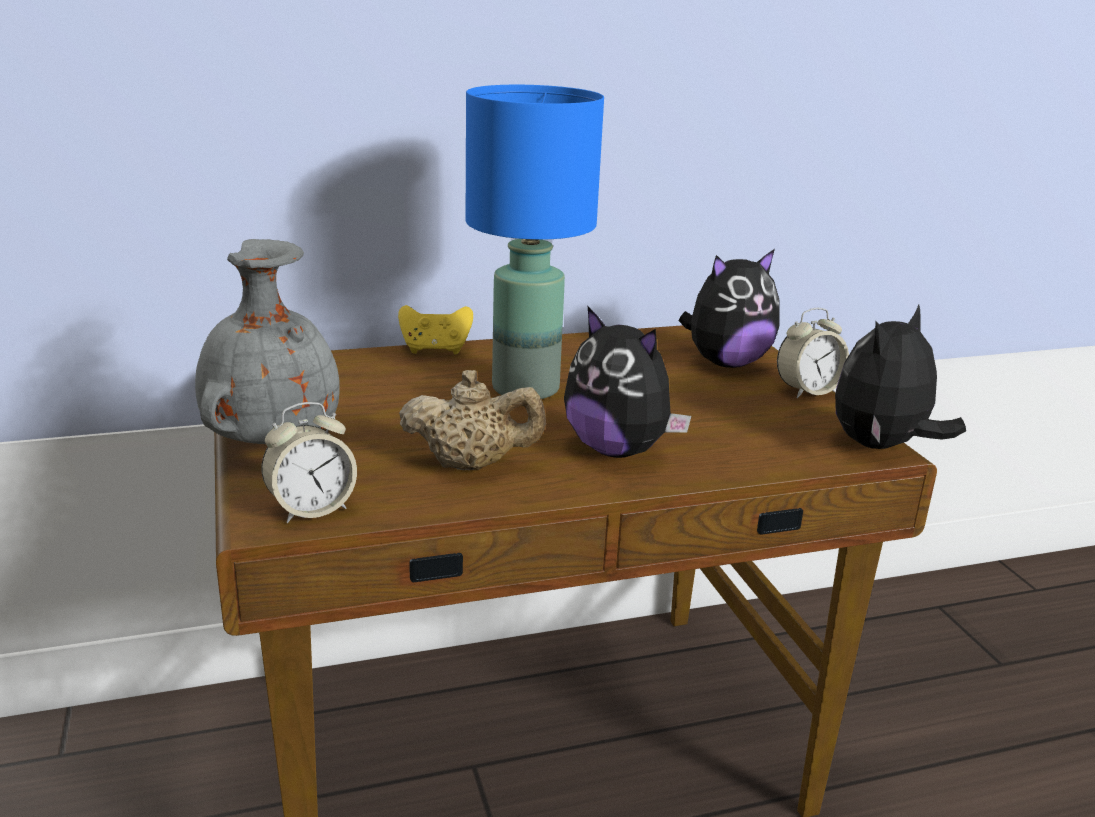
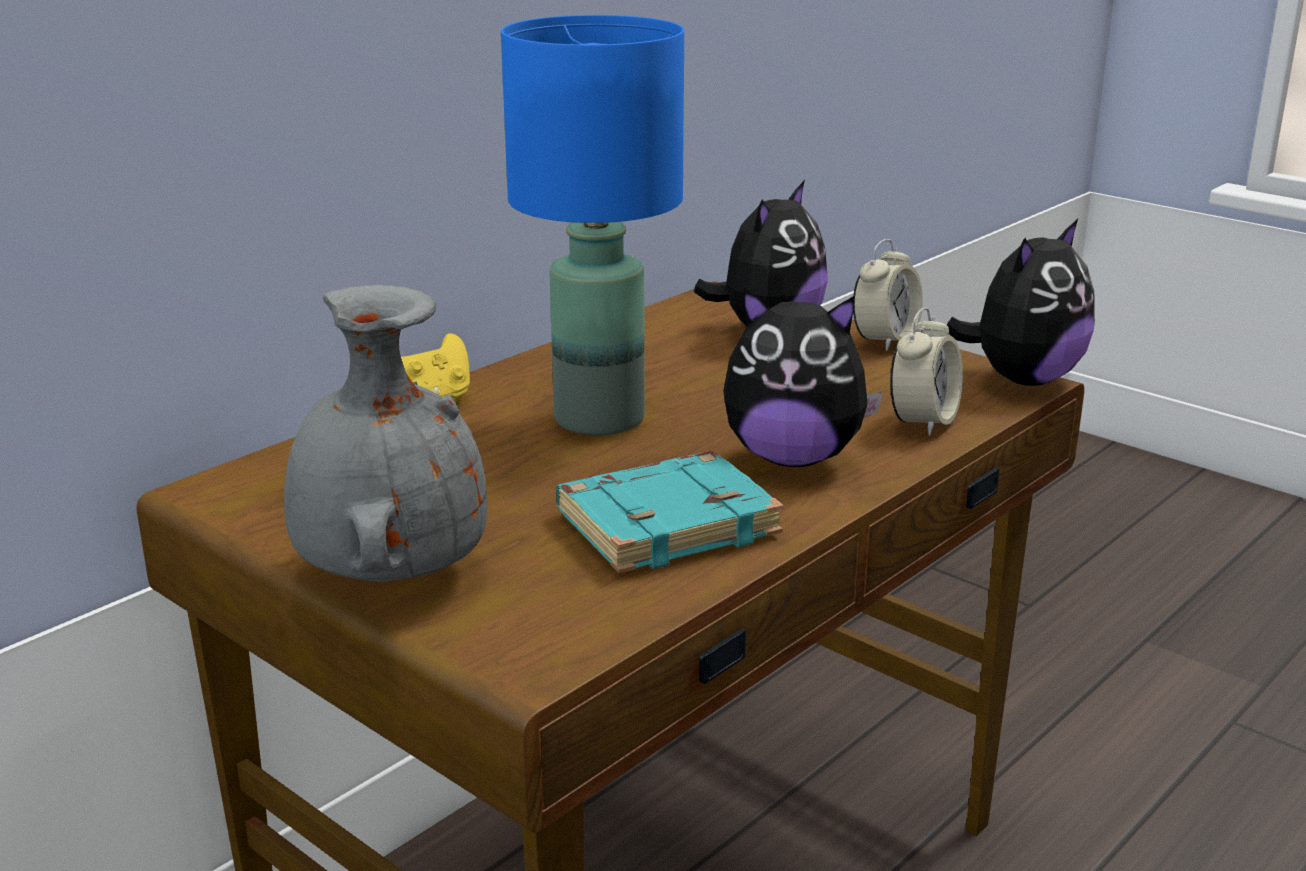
camera: 30 degrees left, 0 degrees up
alarm clock [261,402,357,523] -> alarm clock moved to [890,308,963,436]
beige teapot [399,370,546,470] -> turquoise book [556,451,784,573]
plush toy [835,305,966,449] -> plush toy turned 150 degrees counterclockwise [947,219,1095,386]

